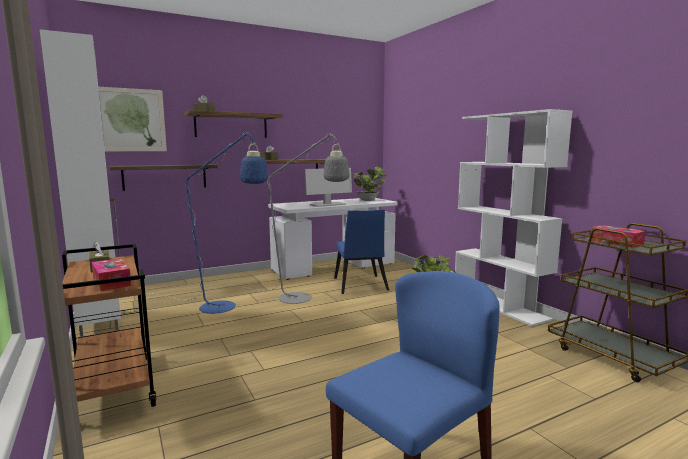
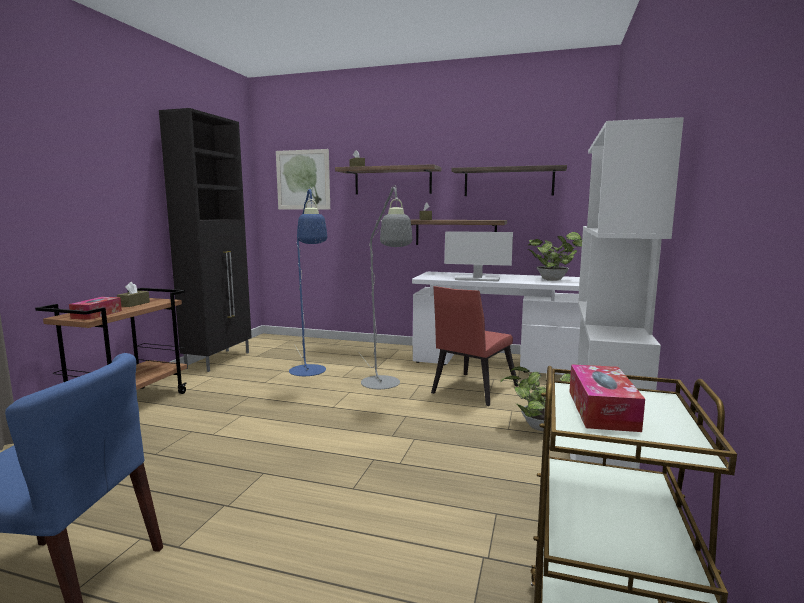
camera: 45 degrees right, 0 degrees up
white cabinet [40,29,121,337] -> black cabinet [159,108,252,372]
shelf [110,164,218,191] -> shelf moved to [451,165,567,196]
blue chair [334,209,389,294] -> red chair [431,286,519,406]

